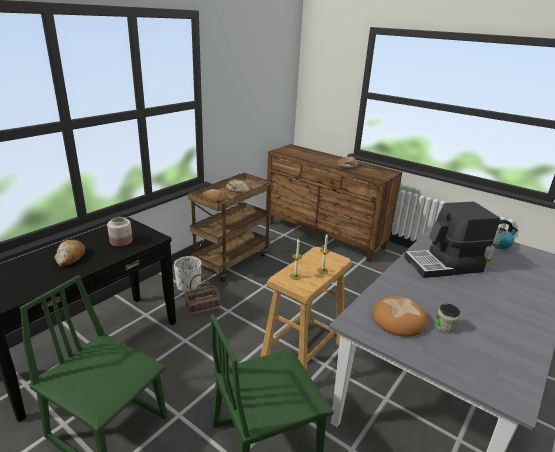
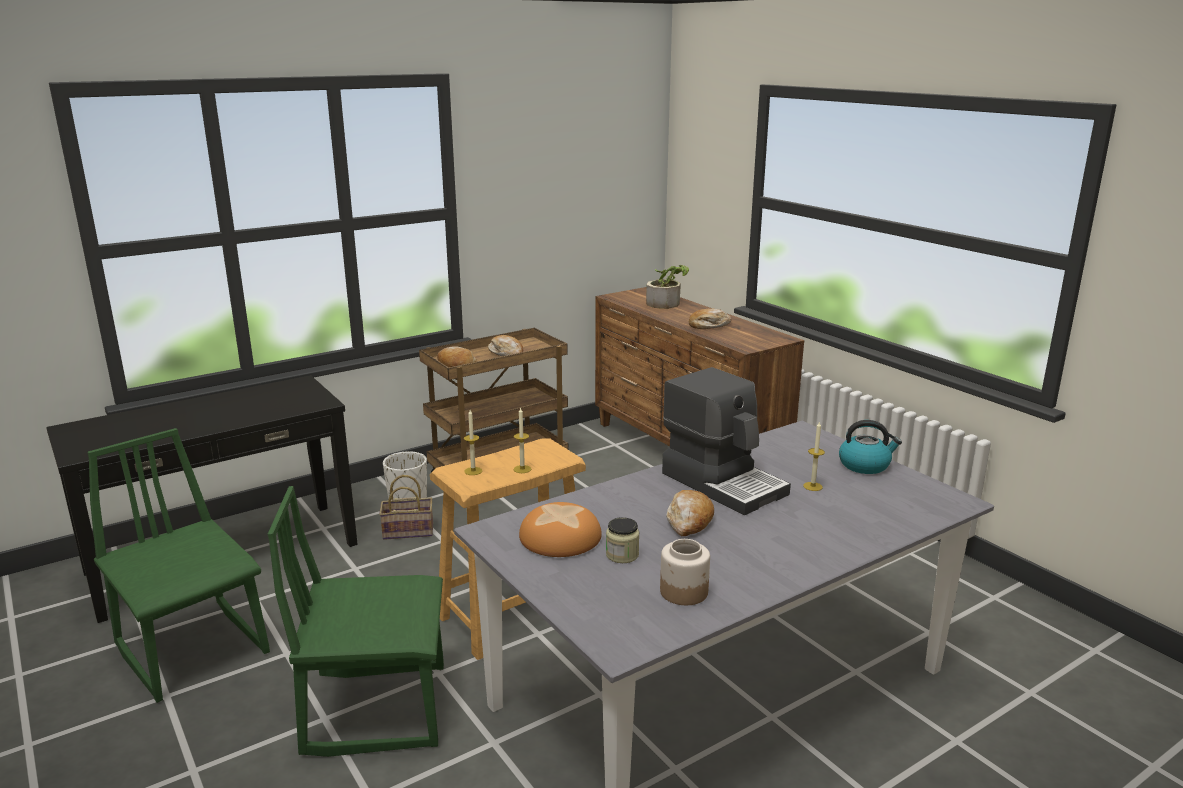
camera: 20 degrees right, 5 degrees down
bread [54,240,86,267] -> bread moved to [666,490,714,536]
jar [107,217,133,246] -> jar moved to [660,539,710,605]
coffee machine [404,202,500,278] -> coffee machine turned 135 degrees counterclockwise [662,367,791,515]
none -> potted plant [646,265,689,309]

